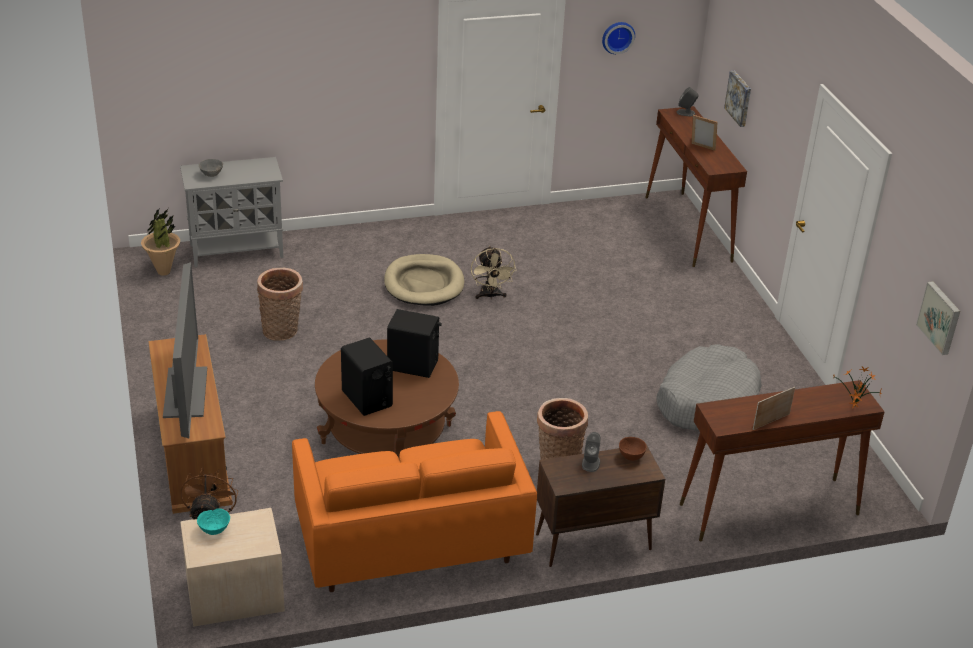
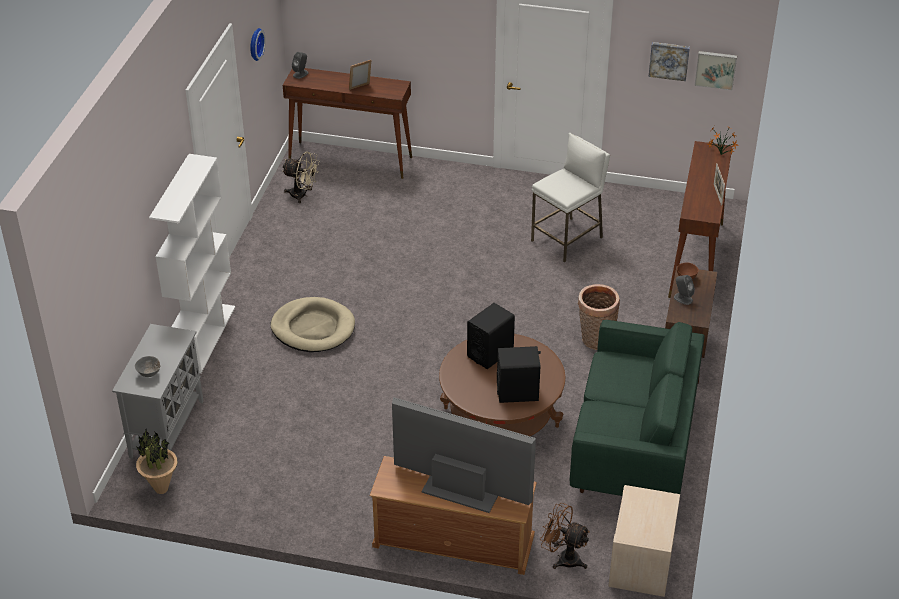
camera: 60 degrees left, 5 degrees up
turquoise bowl [197,508,230,535] -> none
basket [257,268,303,341] -> none
orange sofa [292,411,537,592] -> green sofa [570,320,705,500]
beige fan [471,246,517,299] -> beige fan moved to [282,152,319,203]
grey dog bed [657,344,762,431] -> white stool [531,132,610,262]
picture [724,71,751,127] -> picture moved to [649,42,690,81]
none -> white bookcase [149,154,235,374]

